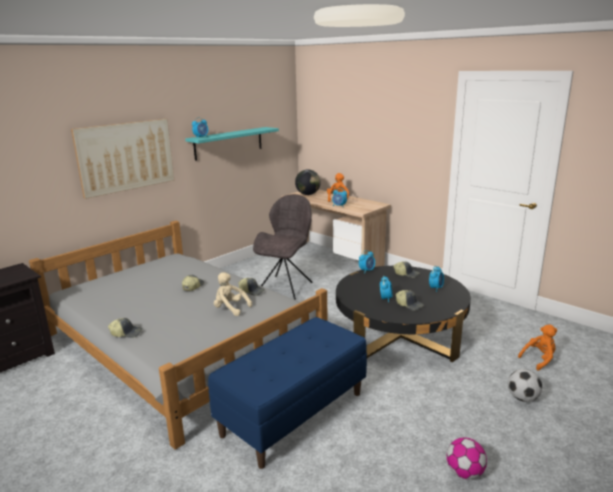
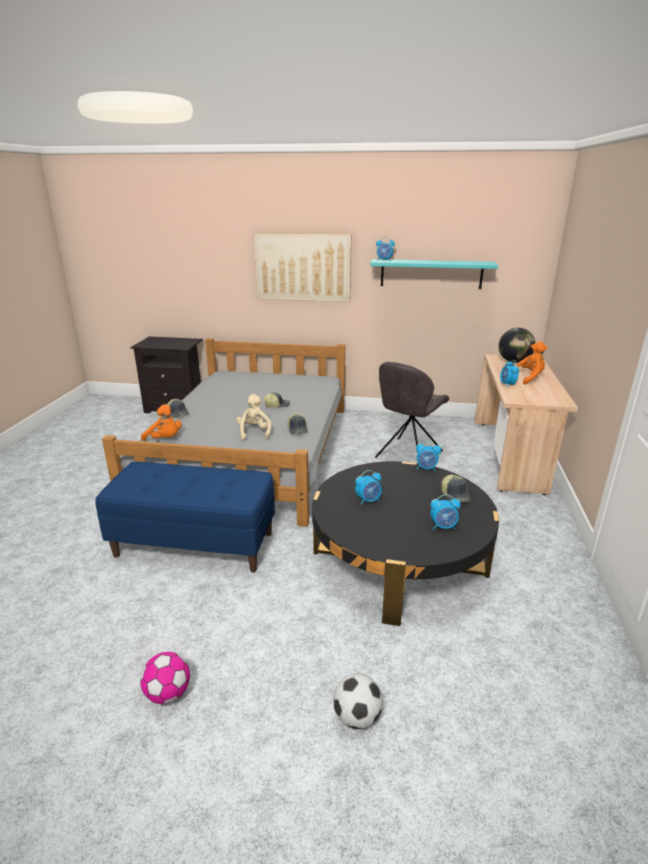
camera: 55 degrees right, 5 degrees up
grey chair [253,194,312,300] -> grey chair turned 135 degrees clockwise [375,362,449,458]
cap [396,290,424,311] -> none
orange plush toy [518,324,557,370] -> orange plush toy moved to [141,404,181,441]

